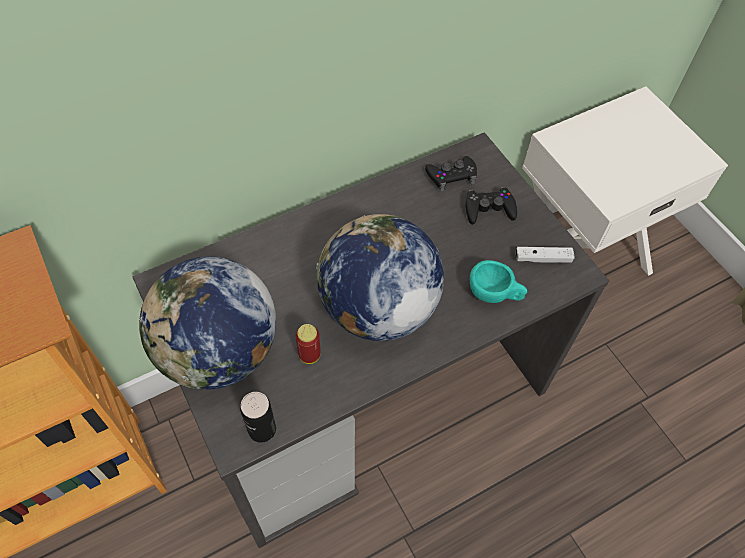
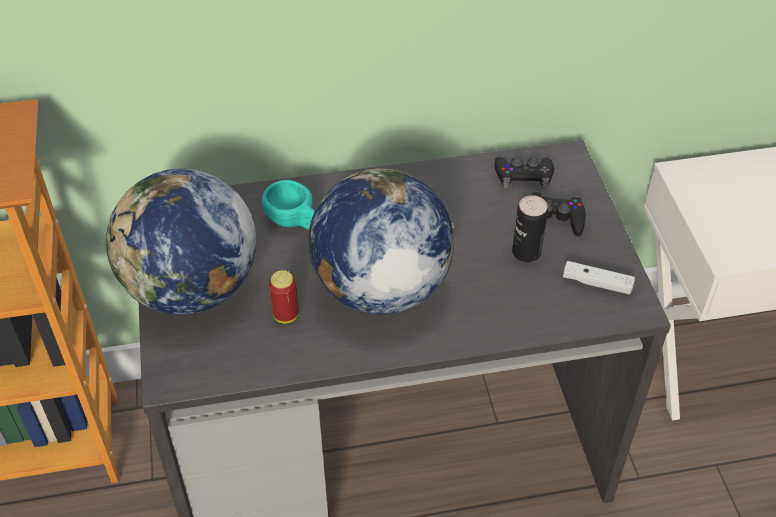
camera: 20 degrees right, 10 degrees down
can [240,392,276,443] -> can moved to [512,195,548,262]
turquoise cup [470,260,527,303] -> turquoise cup moved to [261,180,315,230]

